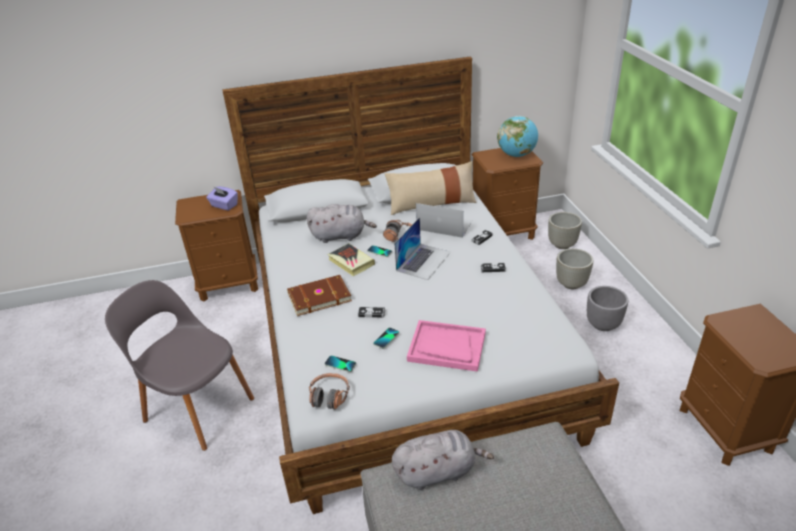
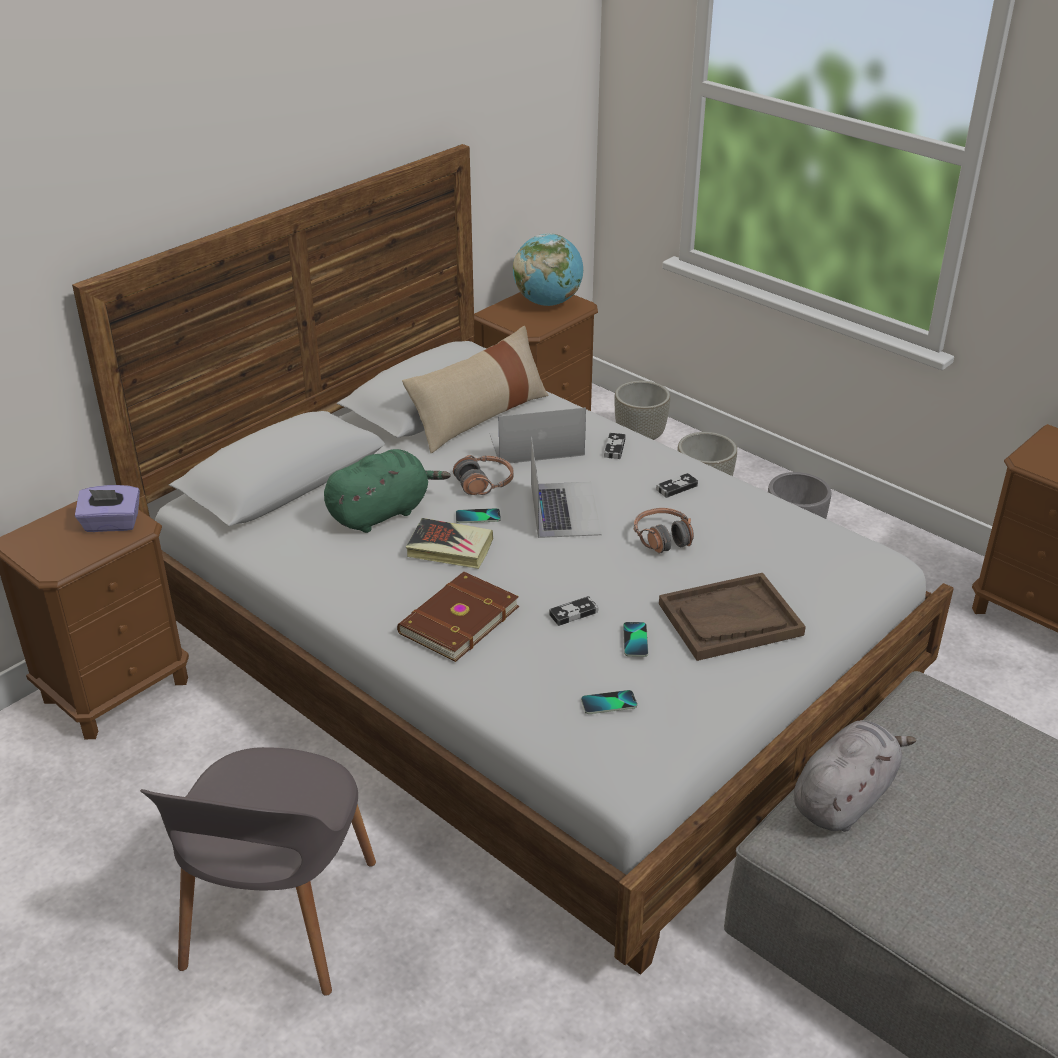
camera: 35 degrees left, 0 degrees up
grey chair [105,280,254,451] -> grey chair turned 75 degrees counterclockwise [140,747,376,996]
grey plush toy [307,204,377,243] -> green plush toy [324,449,450,533]
headphones [309,373,350,410] -> headphones moved to [634,508,694,553]
pink tray [407,320,486,372] -> brown tray [659,573,806,661]

